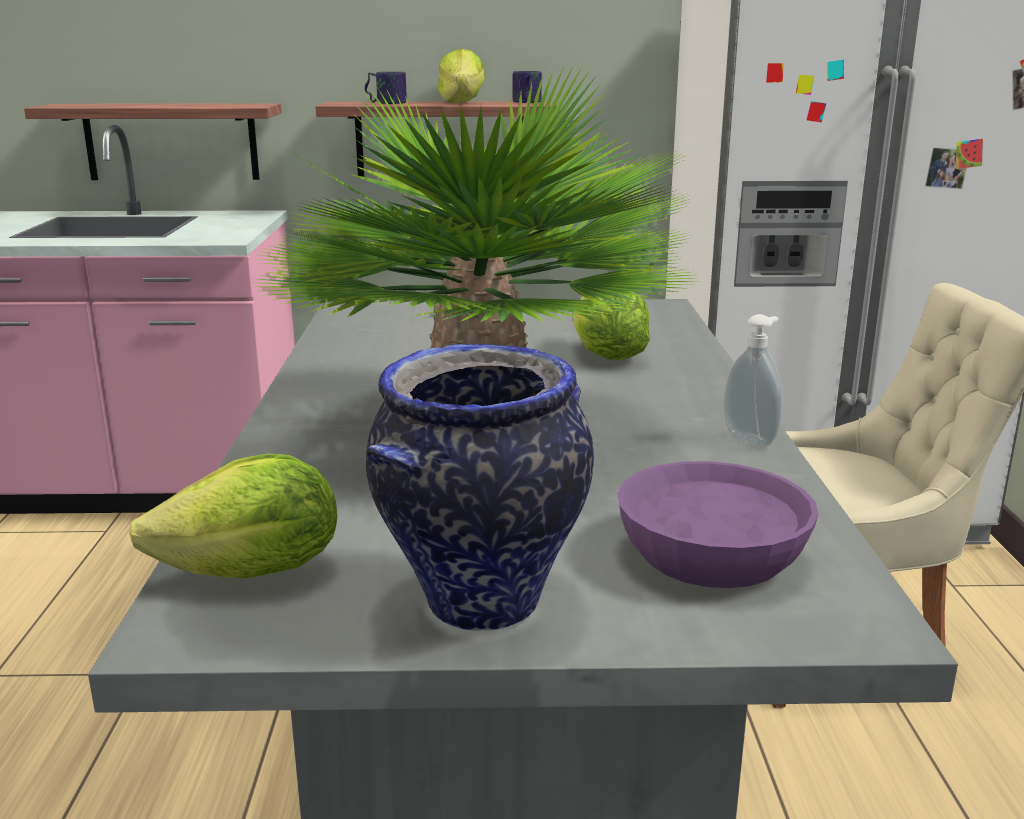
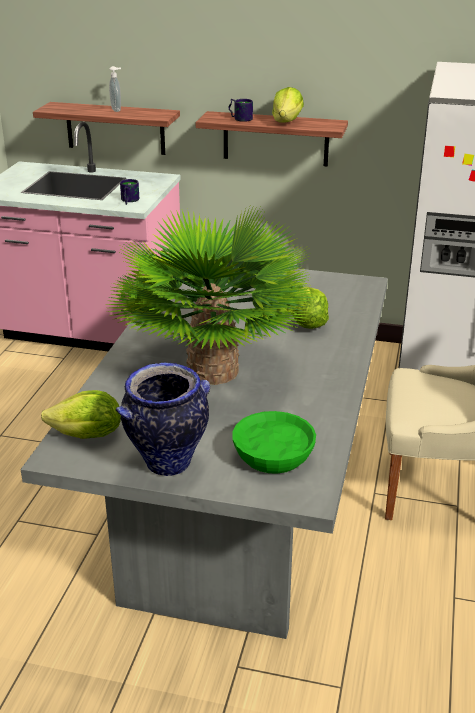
camera: 15 degrees right, 10 degrees up
mug [513,71,542,103] -> mug moved to [120,179,139,205]
purple bowl [618,461,819,588] -> green bowl [232,411,316,474]
soap dispenser [723,314,783,448] -> soap dispenser moved to [109,66,121,112]

